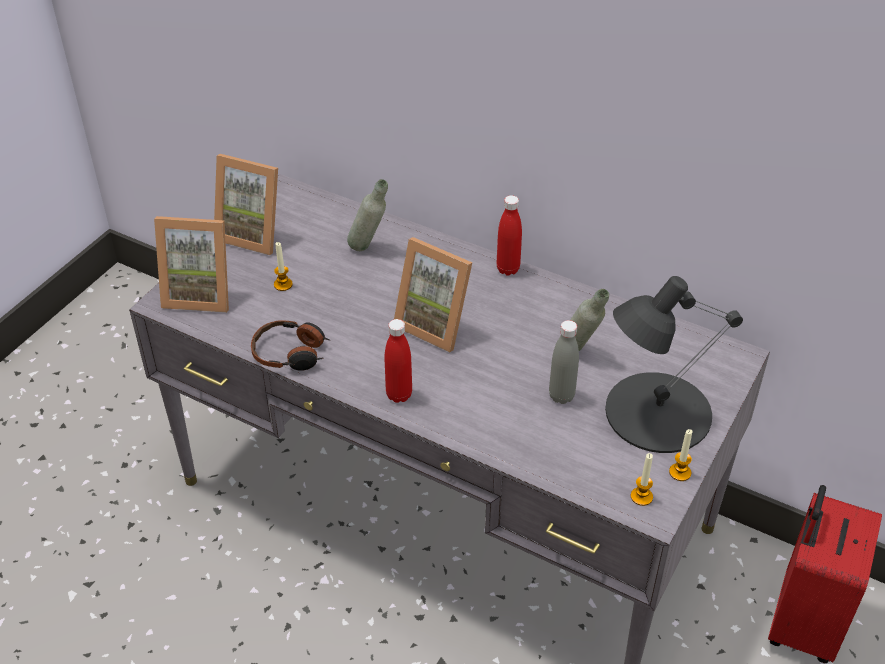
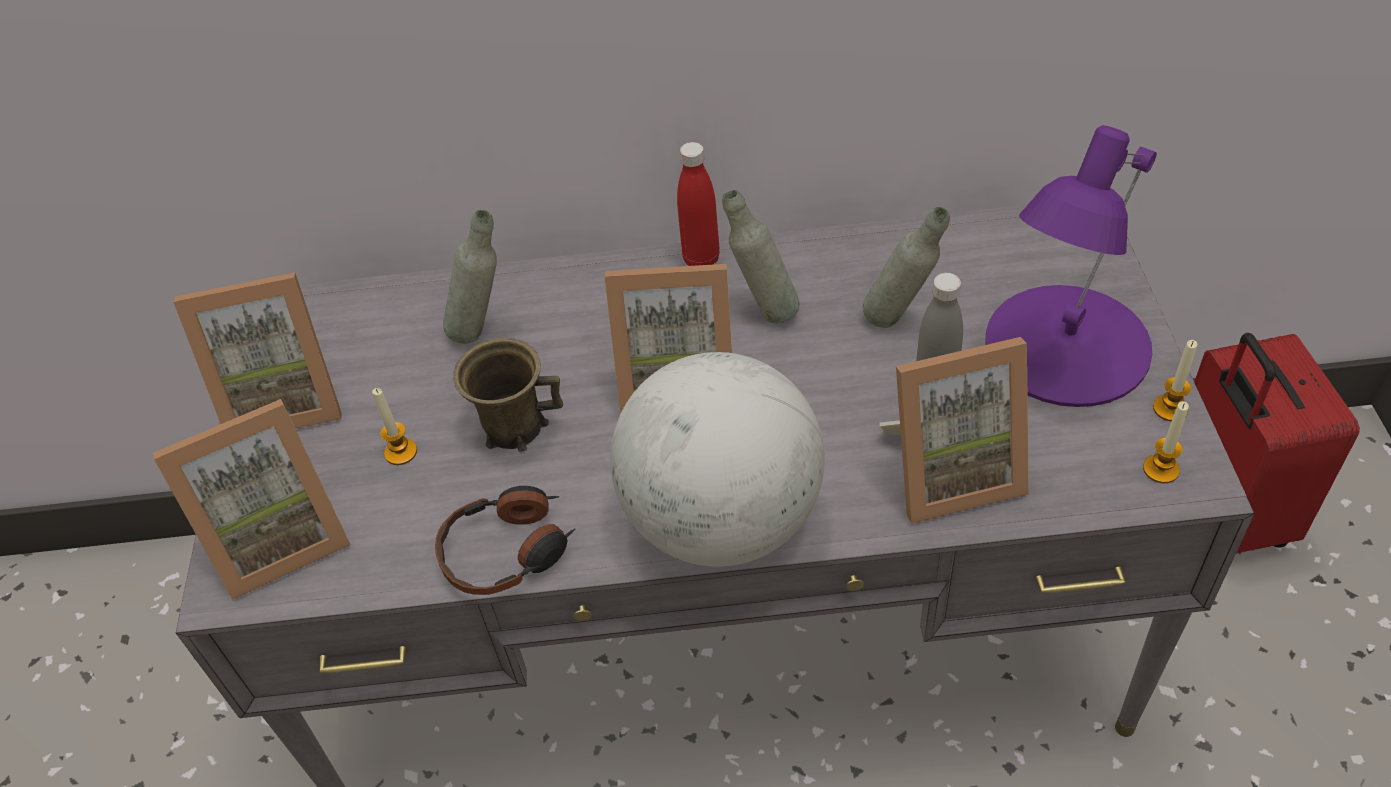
camera: 30 degrees left, 5 degrees up
red bottle [385,319,412,403] -> globe [611,352,825,566]
black table lamp [605,276,743,453] -> purple table lamp [985,125,1157,407]
none -> brown mug [453,338,563,452]
none -> grey bottle [722,190,800,324]
none -> picture frame [879,337,1029,524]

